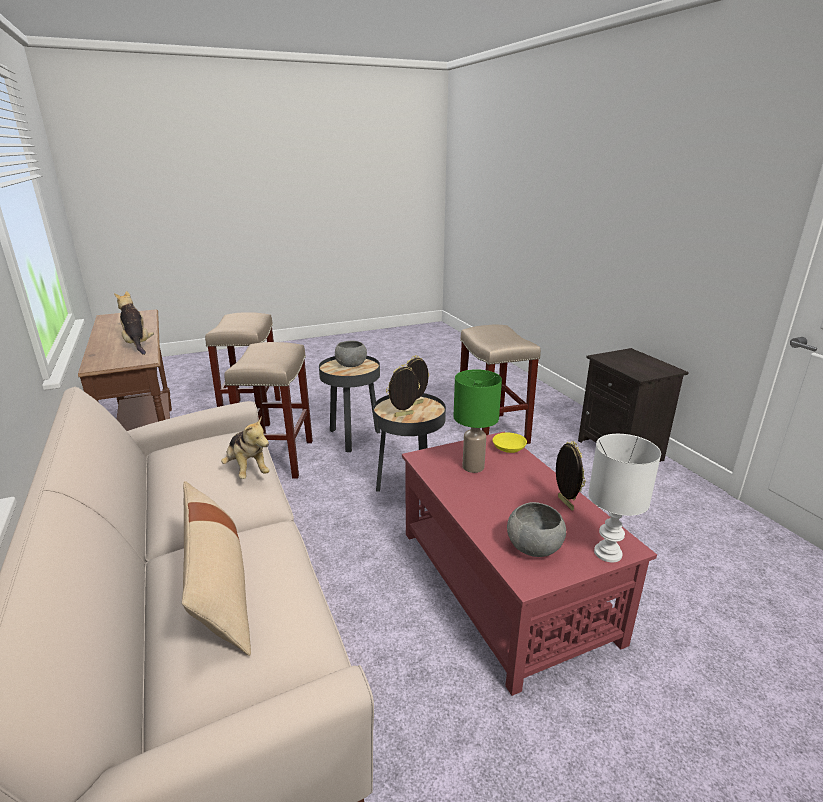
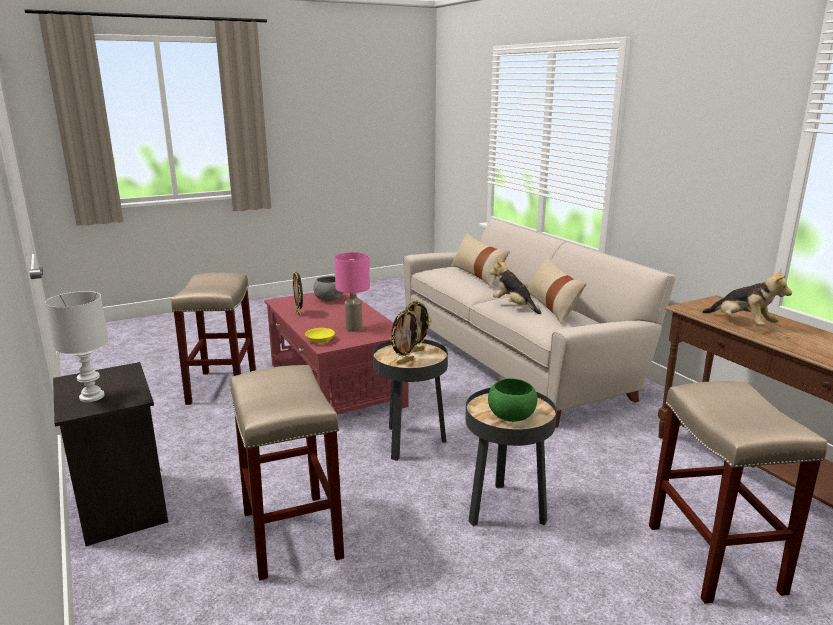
camera: 175 degrees right, 5 degrees down
beige stool [225,342,313,479] -> beige stool moved to [171,272,256,405]
grey bowl [335,341,367,367] -> green bowl [488,378,537,422]
green table lamp [453,369,502,473] -> pink table lamp [334,252,370,332]
white table lamp [588,434,661,563] -> white table lamp moved to [45,291,109,402]
none -> beige pillow [528,257,587,324]

